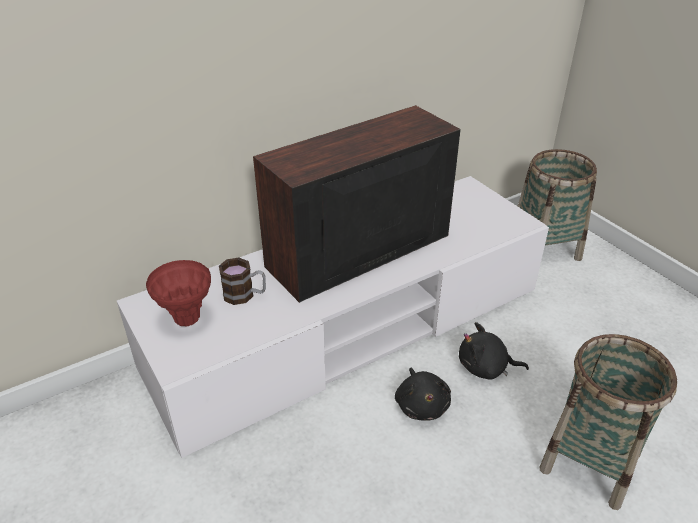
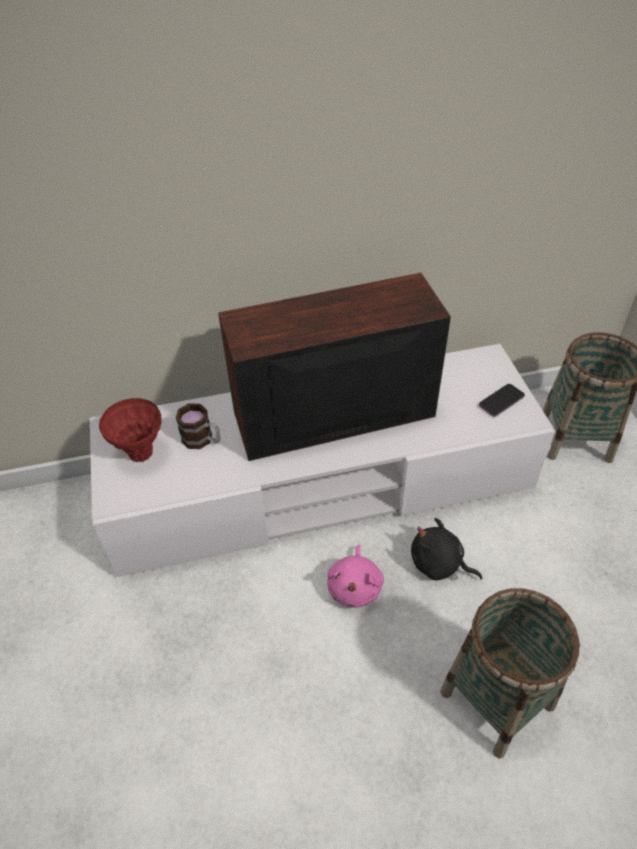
camera: 20 degrees right, 10 degrees up
black plush toy [395,368,451,421] -> pink plush toy [327,544,384,608]
none -> phone [479,384,525,417]

